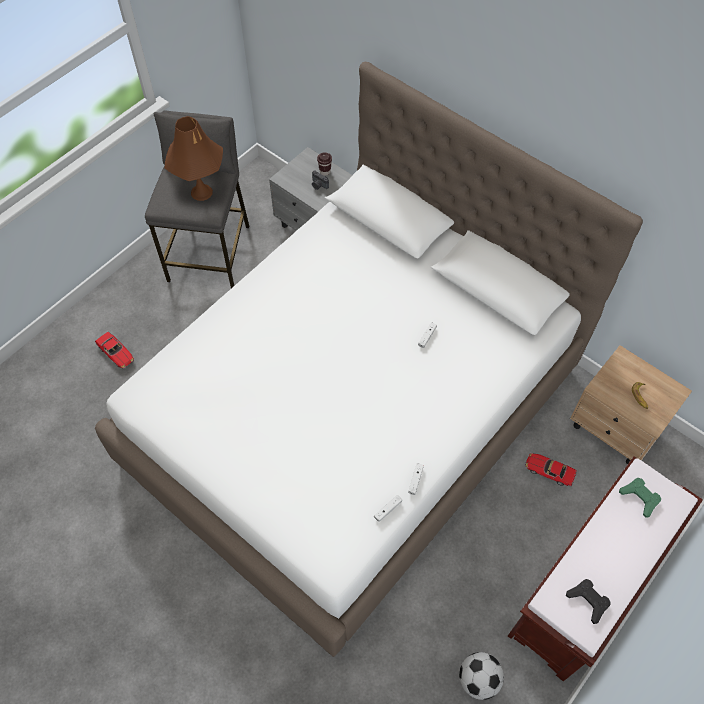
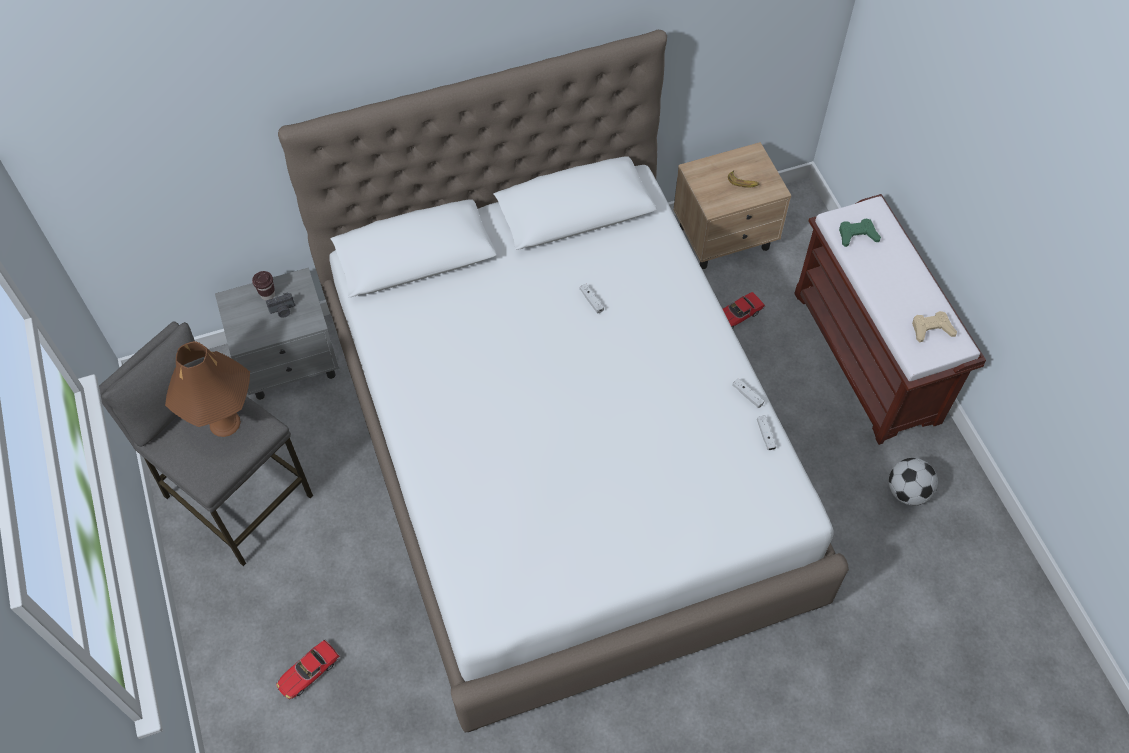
camera: 60 degrees left, 0 degrees up
toy car [95,332,134,369] -> toy car turned 150 degrees clockwise [276,639,340,700]
black game controller [566,579,611,624] -> beige game controller [912,311,957,342]

